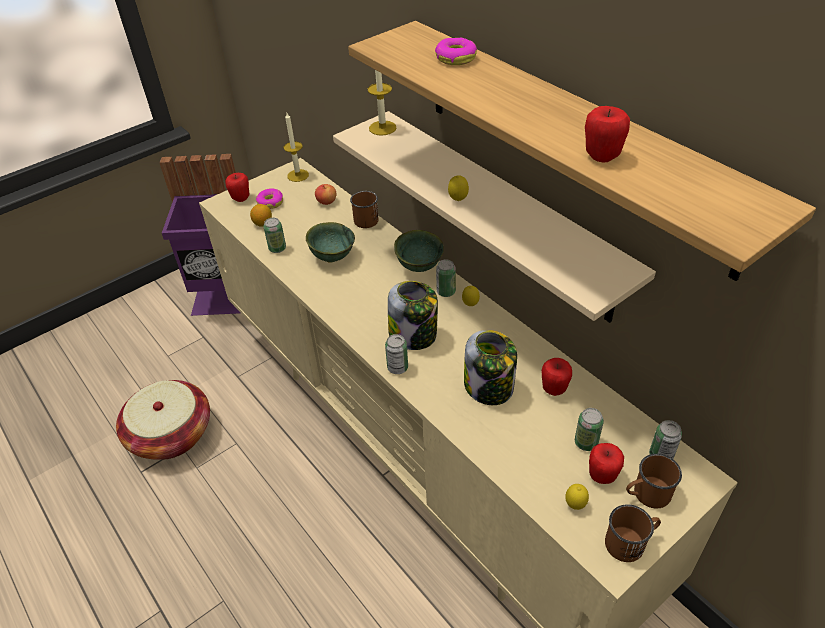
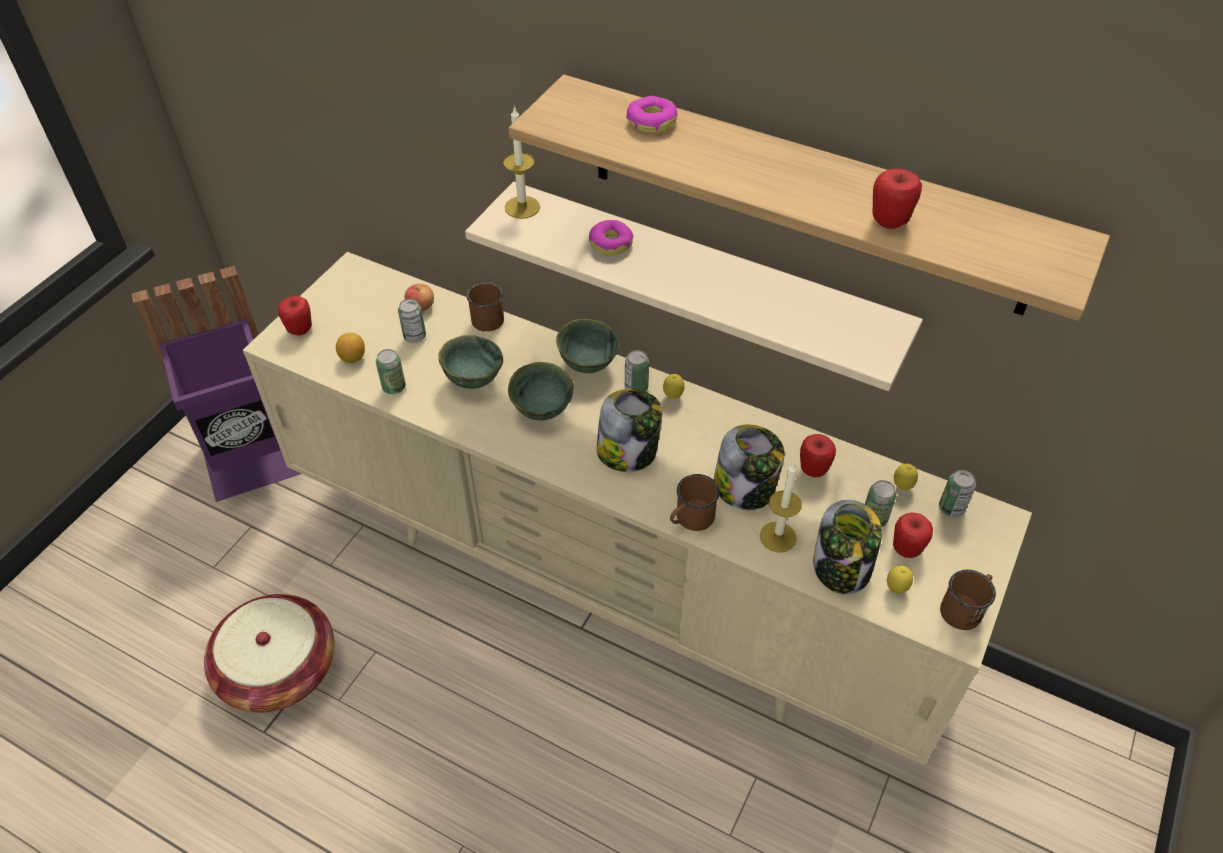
camera: 25 degrees left, 5 degrees up
donut [256,188,283,209] -> donut moved to [589,220,634,256]
candle [284,113,309,182] -> candle moved to [760,462,802,553]
can [385,334,408,374] -> can moved to [398,299,426,343]
lemon [448,175,469,201] -> lemon moved to [894,464,918,490]
brown mug [626,454,682,509] -> brown mug moved to [670,474,720,531]
none -> green bowl [508,362,574,420]
none -> jar [813,500,882,594]

